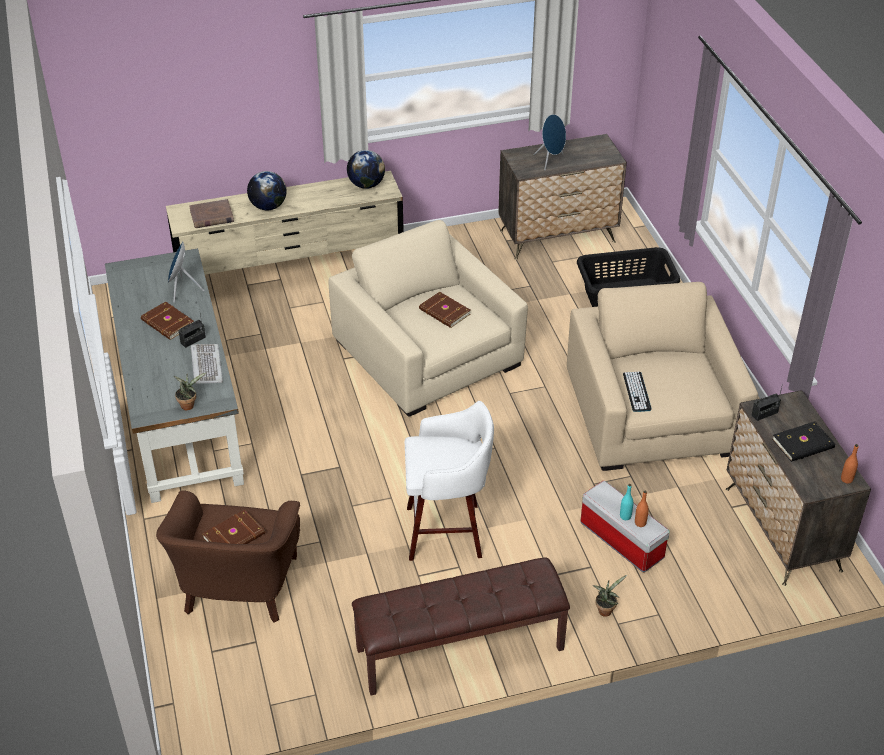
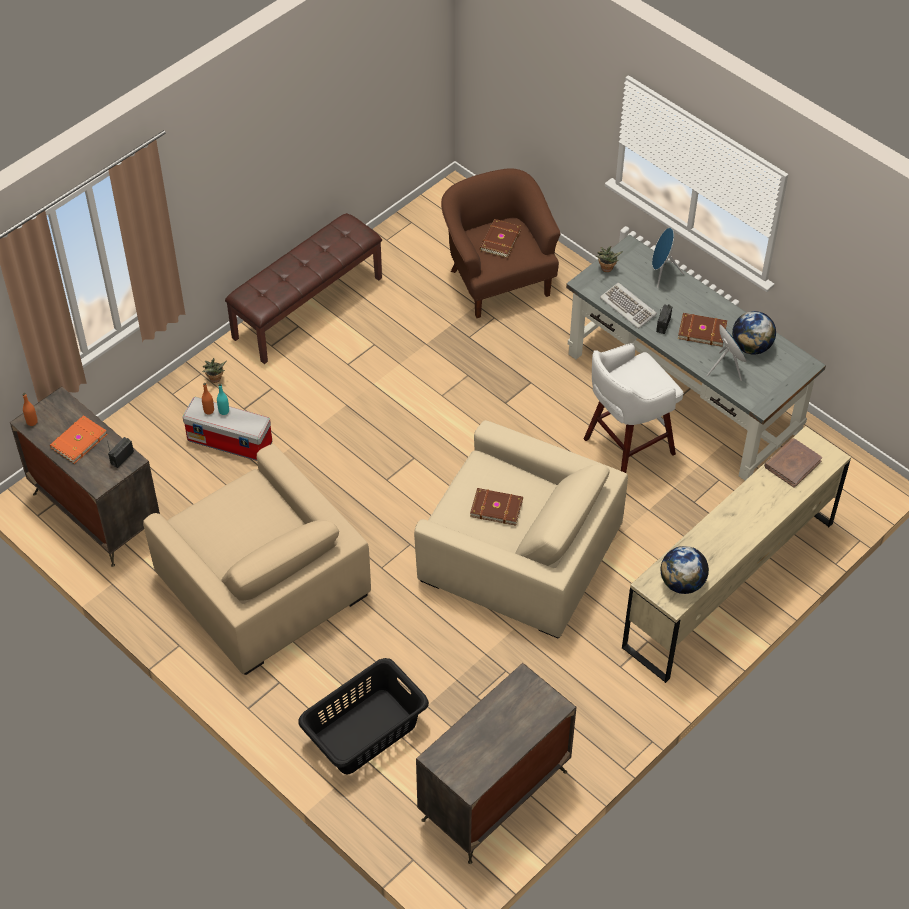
camera: 150 degrees right, 10 degrees up
globe [247,171,287,210] -> globe moved to [732,311,776,354]
white stool [405,401,494,561] -> white stool moved to [584,343,683,473]
blue speaker [533,114,566,170] -> blue speaker moved to [652,227,685,288]
keyboard [623,372,652,412] -> none
black book [772,421,835,462] -> orange book [50,415,107,464]

